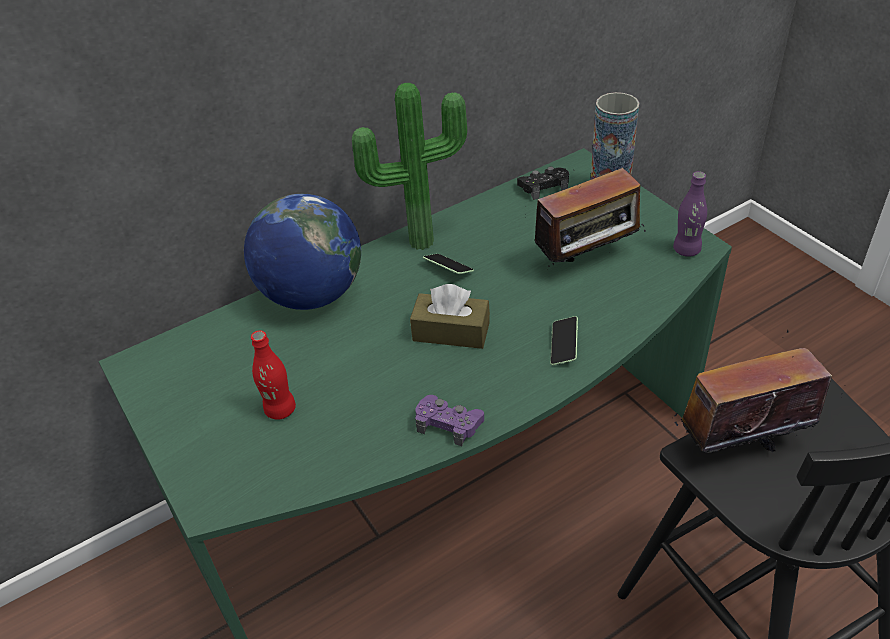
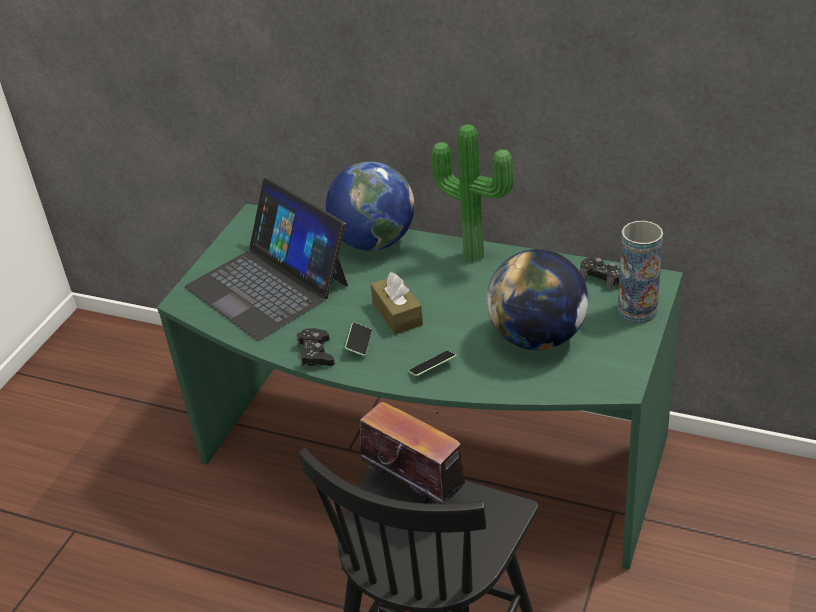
camera: 55 degrees right, 5 degrees down
red bottle [251,331,296,420] -> laptop [185,178,348,340]
purple game controller [415,395,484,446] -> black game controller [296,328,335,367]
phone [423,254,474,274] -> phone moved to [345,322,372,356]
radio [525,168,646,265] -> globe [487,249,588,350]
purple bottle [673,171,707,257] -> none

